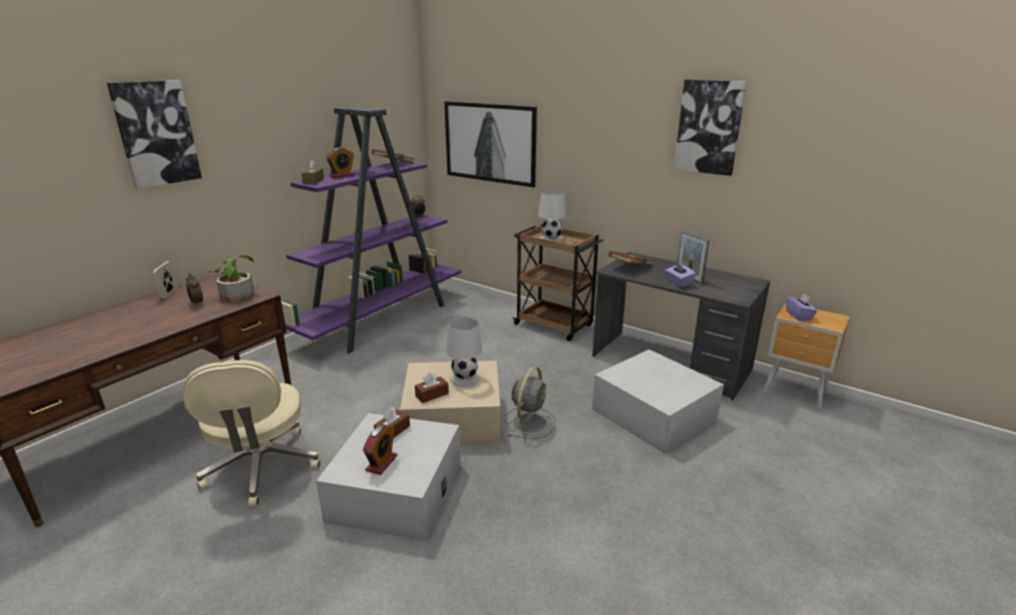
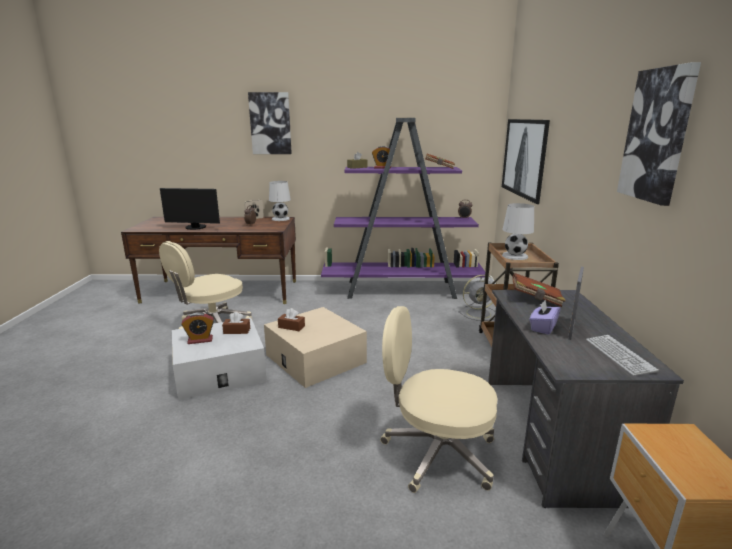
camera: 55 degrees right, 5 degrees down
potted plant [207,255,255,303] -> none
white table lamp [446,317,482,387] -> white table lamp moved to [269,181,291,221]
grey fan [505,367,556,439] -> grey fan moved to [458,275,497,321]
white storage box [592,349,724,454] -> beige office chair [380,306,497,493]
purple tissue box [786,293,818,321] -> none
none -> monitor [160,188,220,230]
none -> keyboard [586,335,659,376]

